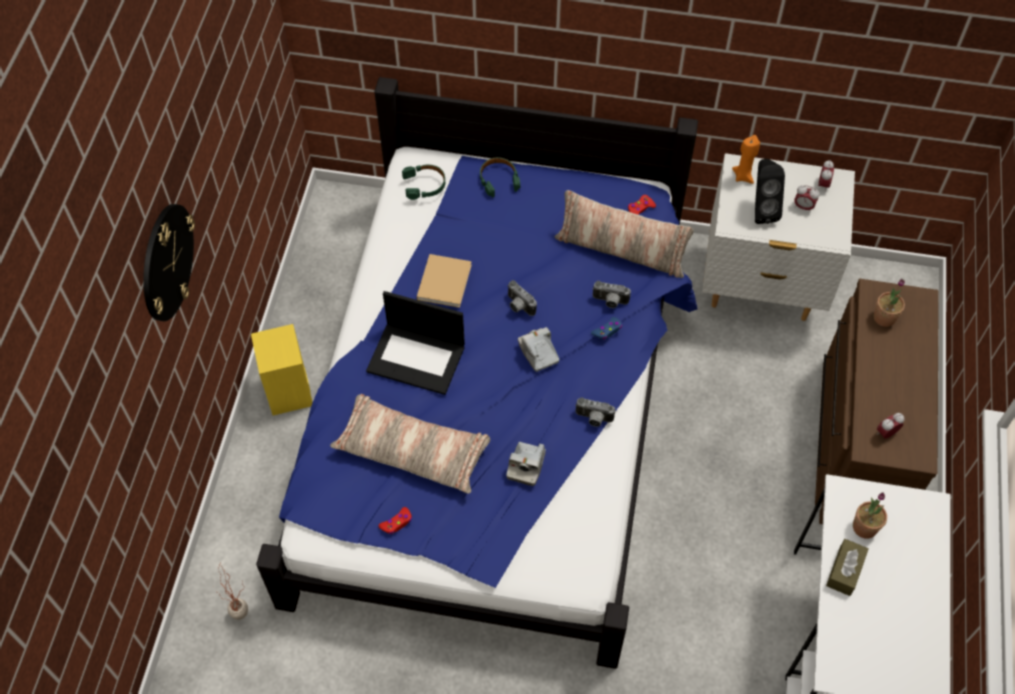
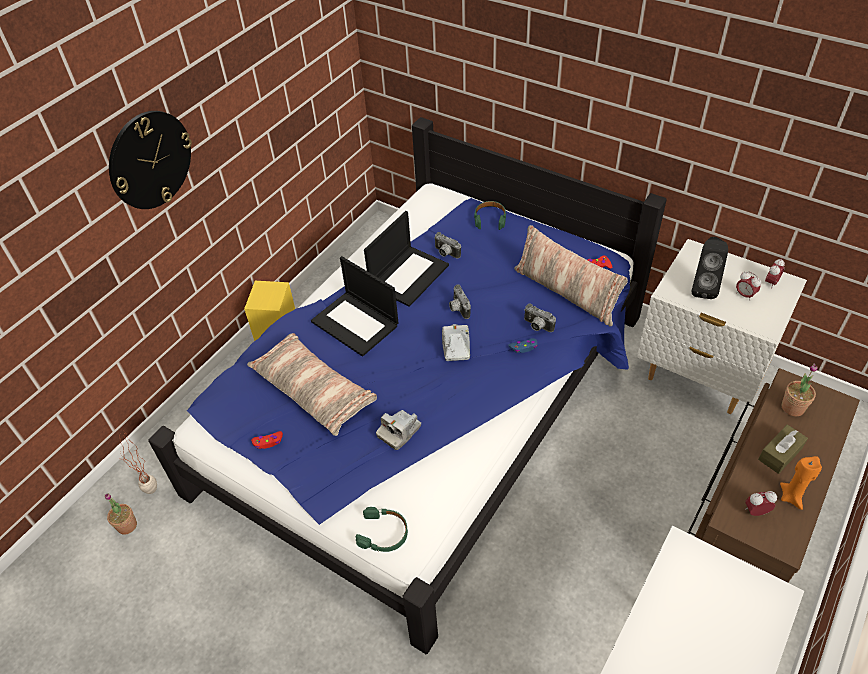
camera: 25 degrees right, 10 degrees down
green headphones [402,165,445,200] -> green headphones moved to [356,507,408,552]
beige book [417,254,472,308] -> laptop [364,211,449,307]
camera [575,397,615,427] -> camera moved to [434,232,461,259]
orange candle [732,135,760,184] -> orange candle moved to [780,456,822,510]
brown tissue box [826,539,868,596] -> brown tissue box moved to [758,425,808,474]
potted plant [853,493,887,539] -> potted plant moved to [105,493,137,535]

